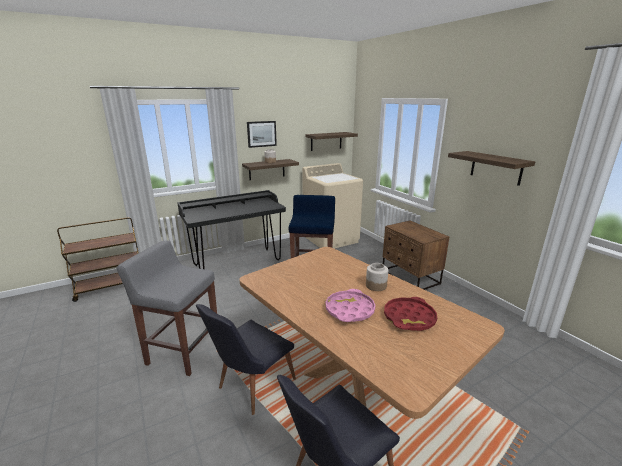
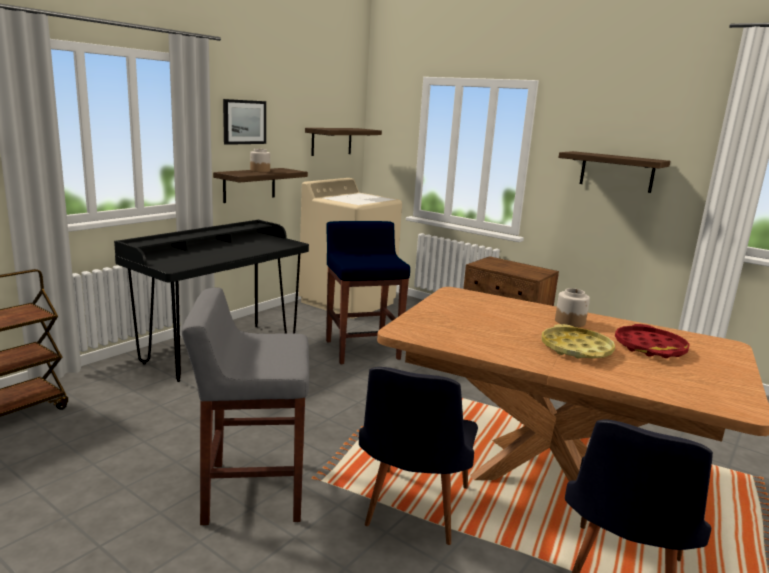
camera: 25 degrees left, 5 degrees down
pink tray [326,289,375,322] -> yellow tray [542,324,615,359]

